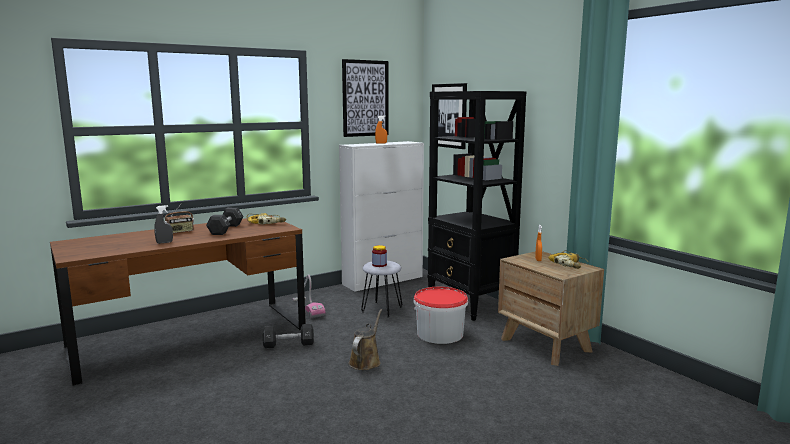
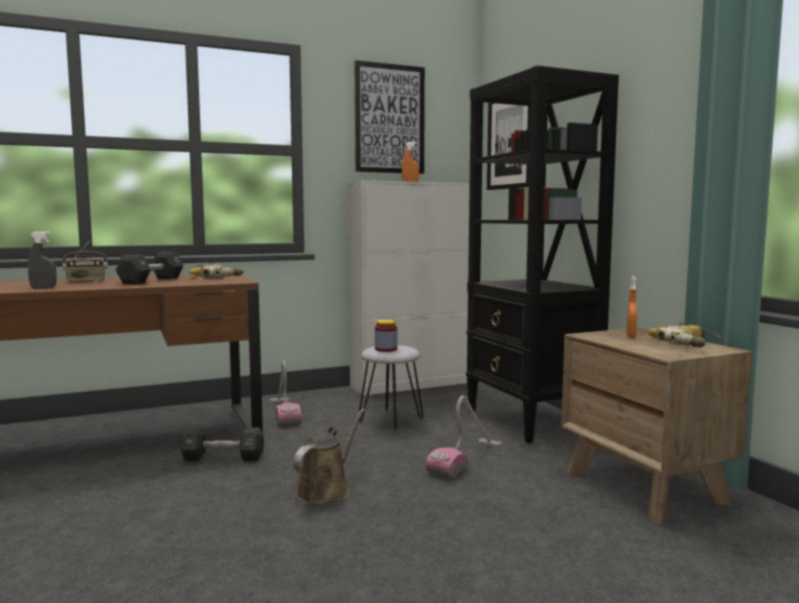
camera: 10 degrees right, 5 degrees down
bucket [414,287,468,344] -> vacuum cleaner [425,396,502,478]

